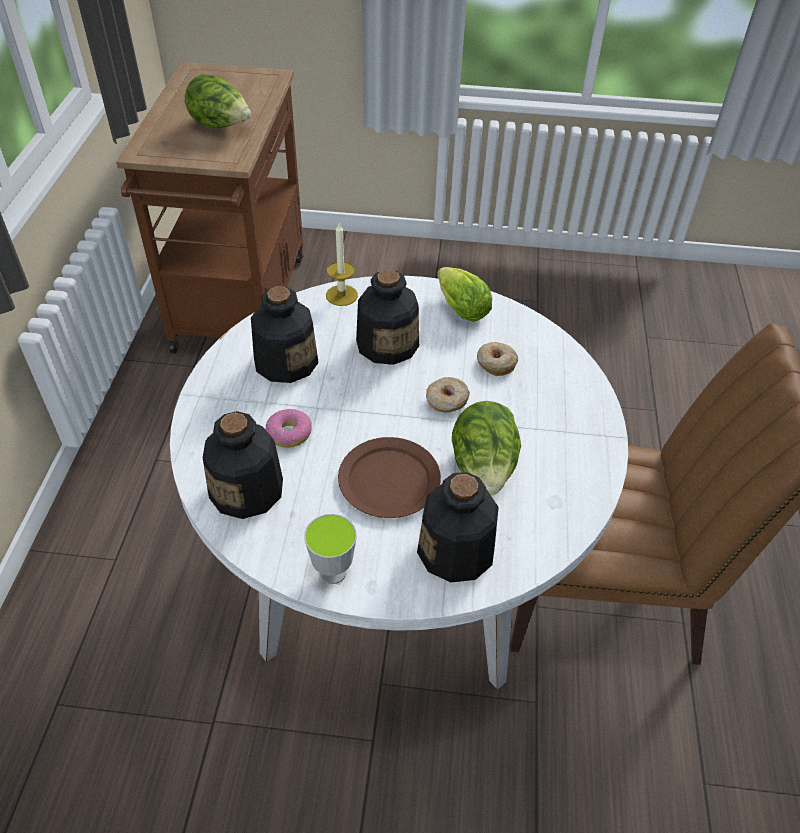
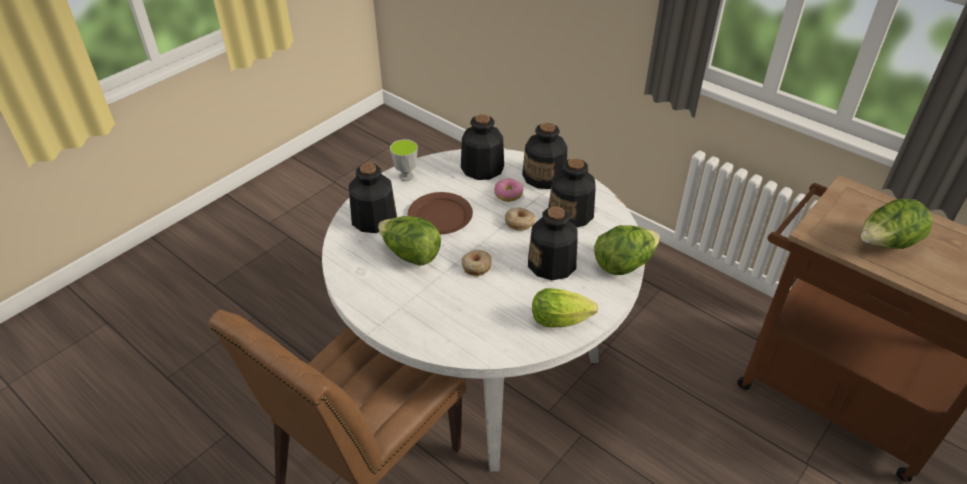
camera: 125 degrees right, 5 degrees down
candle [326,223,358,306] -> lettuce [594,225,660,275]
donut [477,342,518,376] -> donut moved to [505,207,536,231]
none -> bottle [522,123,567,189]

